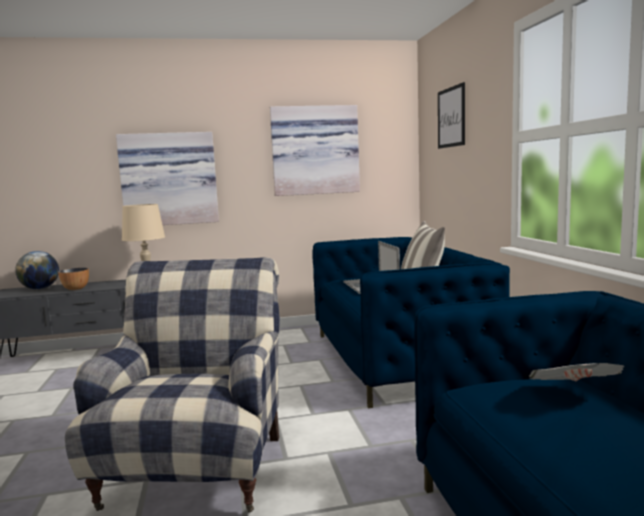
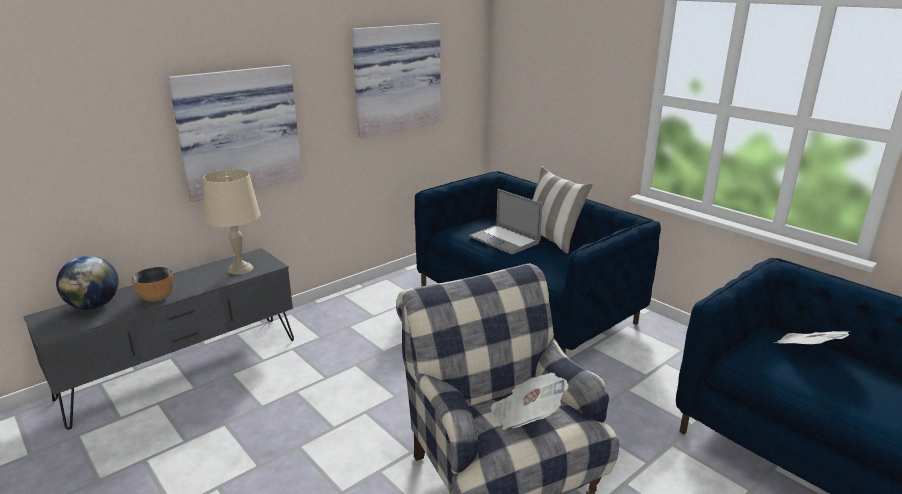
camera: 30 degrees left, 15 degrees up
picture [438,82,465,149] -> none
none -> newspaper [491,373,569,430]

